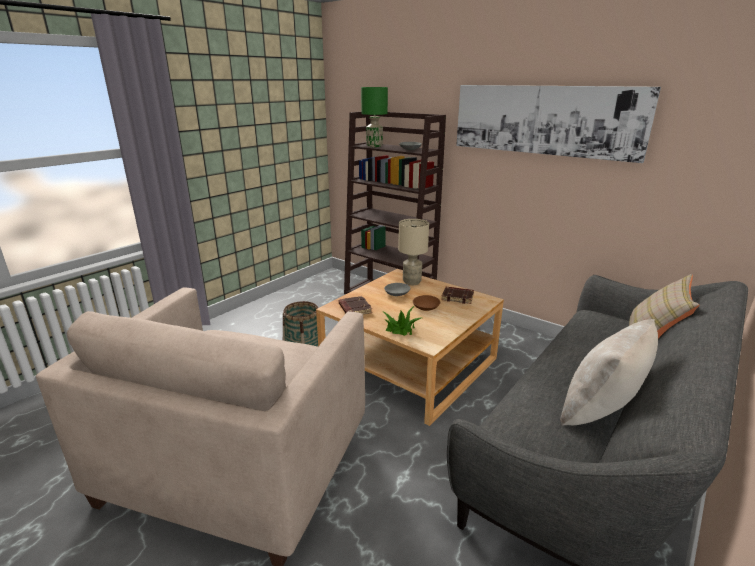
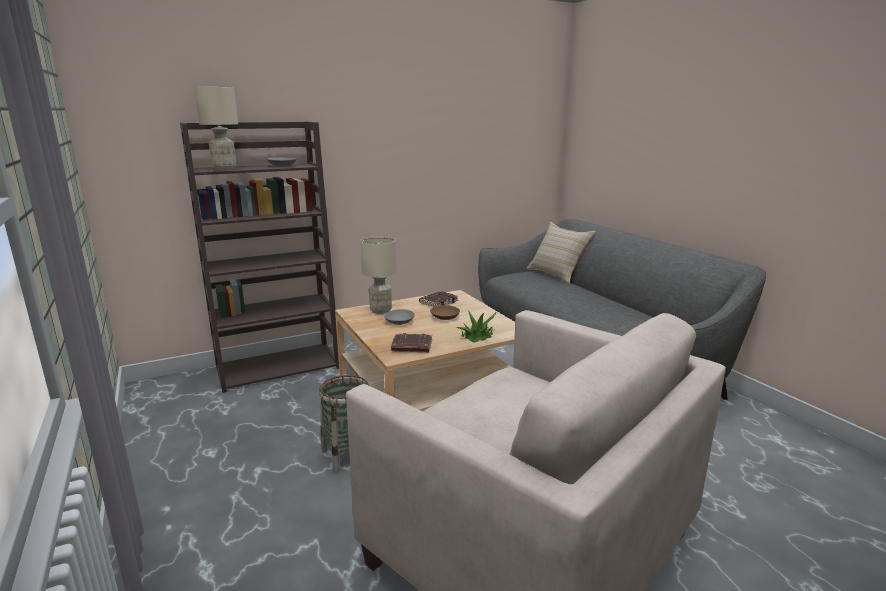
camera: 65 degrees left, 5 degrees down
green table lamp [361,87,388,147] -> beige table lamp [194,87,238,170]
picture [456,85,661,163] -> none
beige pillow [560,319,658,426] -> none

